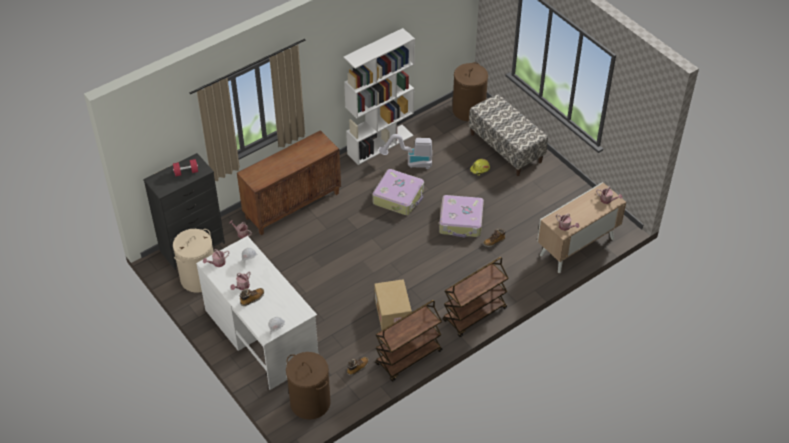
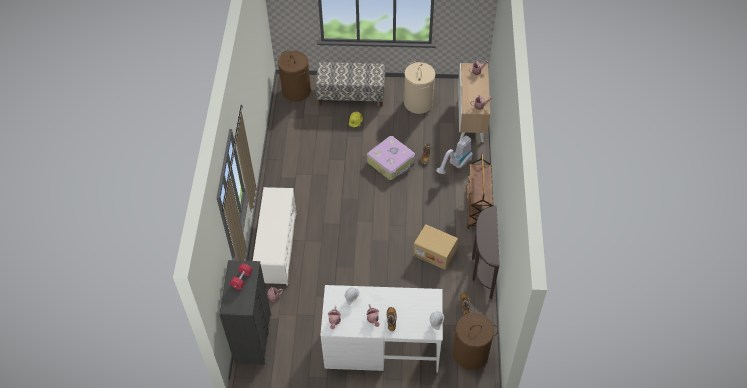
camera: 50 degrees left, 5 degrees up
beige laundry basket [173,229,214,293] -> beige laundry basket moved to [404,62,435,114]
brown cabinet [237,130,341,235] -> white shoe rack [253,187,296,285]
white bookcase [343,28,415,165] -> none
suitcase [372,169,424,215] -> none
brown cart [375,300,442,382] -> brown console table [472,206,500,299]
vacuum cleaner [379,134,432,169] -> vacuum cleaner moved to [436,135,473,174]

